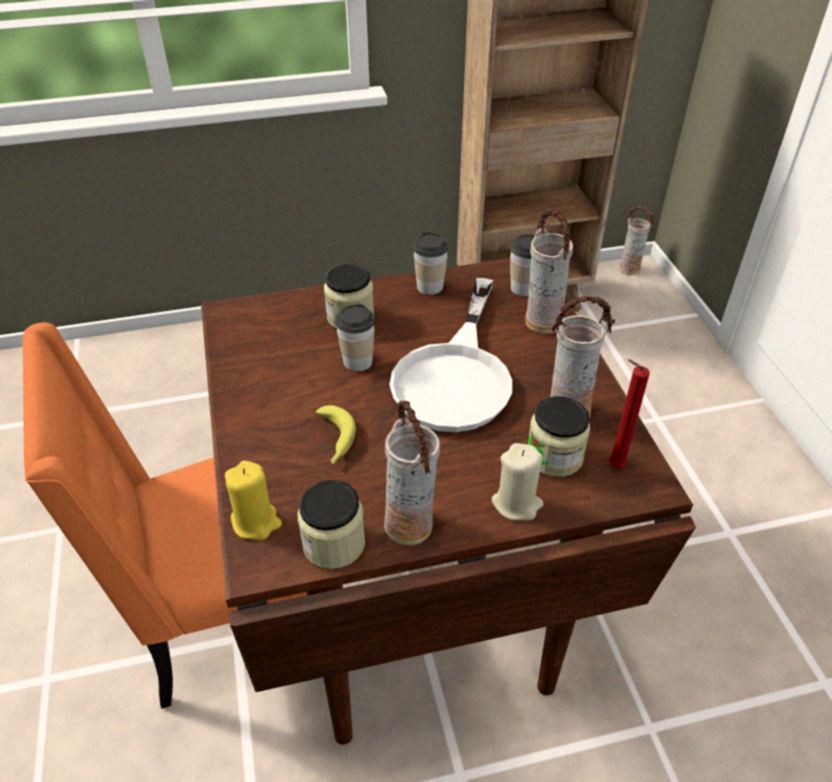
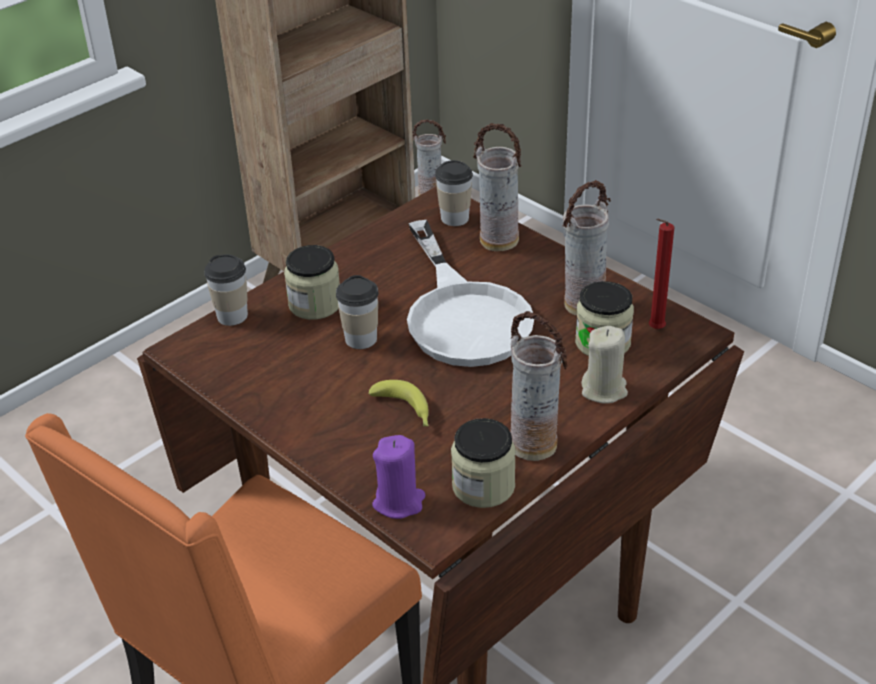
camera: 30 degrees left, 5 degrees down
yellow candle [225,461,282,540] -> purple candle [372,435,426,519]
cup [413,232,449,295] -> cup moved to [204,255,248,326]

